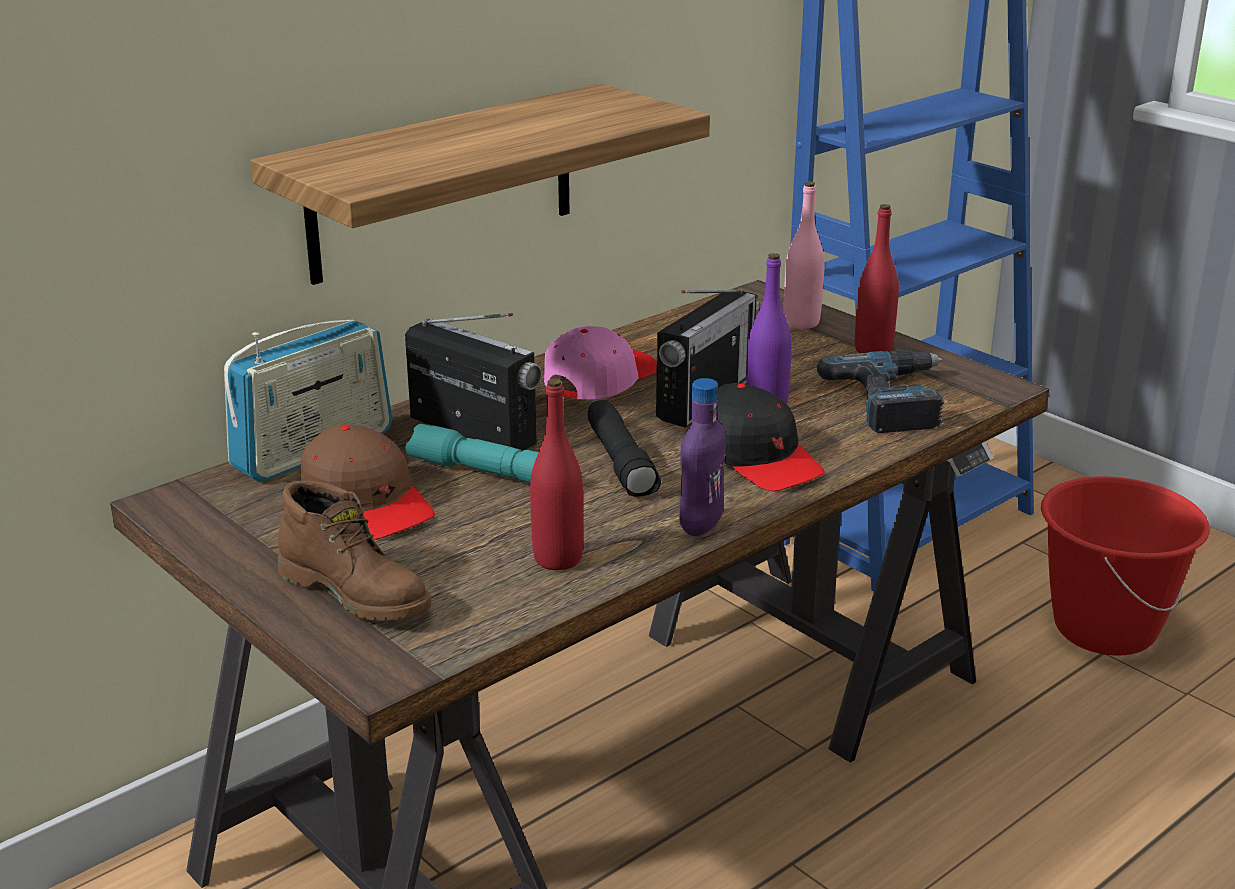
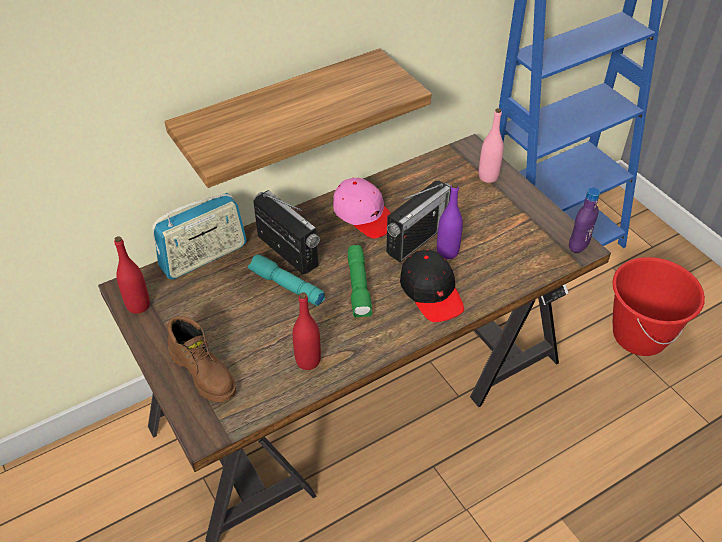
camera: 10 degrees right, 20 degrees up
brown cap [301,424,435,539] -> none
pink cap [544,326,657,400] -> pink cap turned 90 degrees clockwise [333,178,391,239]
black flashlight [588,400,661,497] -> green flashlight [348,245,372,318]
purple bottle [679,378,726,536] -> purple bottle moved to [569,187,600,253]
power drill [817,350,945,433] -> none
red bottle [855,204,899,353] -> red bottle moved to [114,236,150,314]

